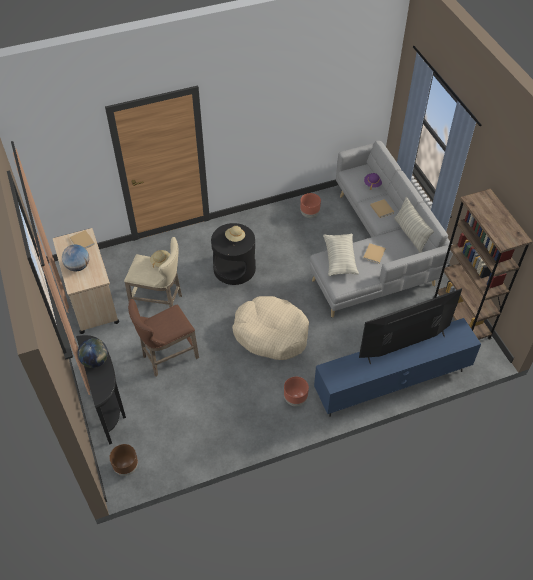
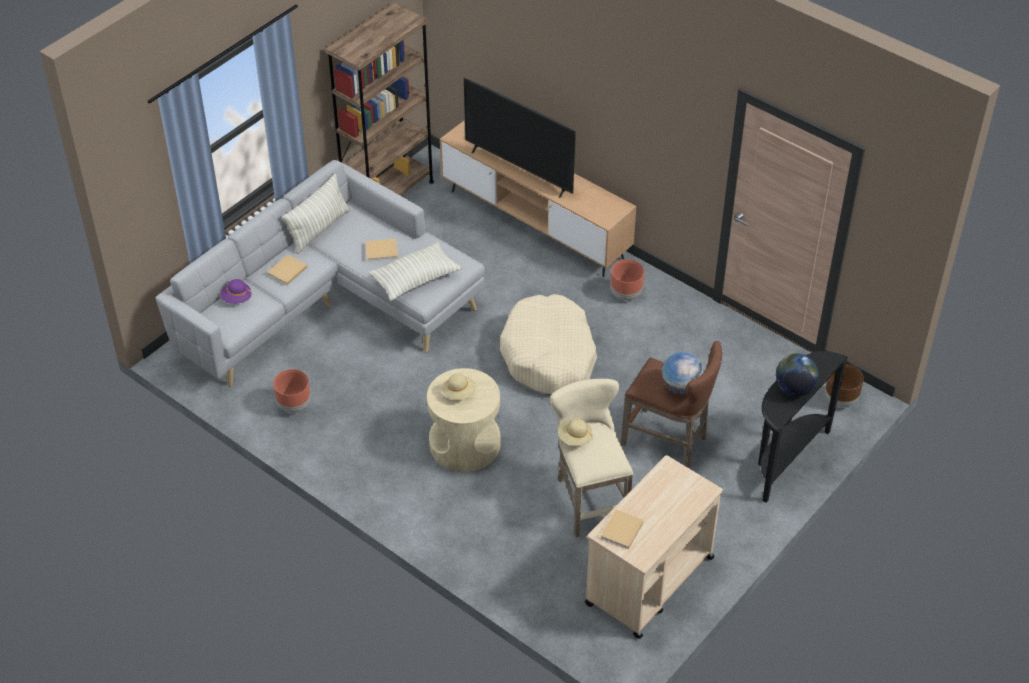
camera: 120 degrees left, 5 degrees down
globe [62,244,89,271] -> globe moved to [661,352,704,394]
black side table [211,223,256,285] -> beige side table [427,368,501,472]
blue tv stand [314,318,481,417] -> brown tv stand [440,120,636,277]

